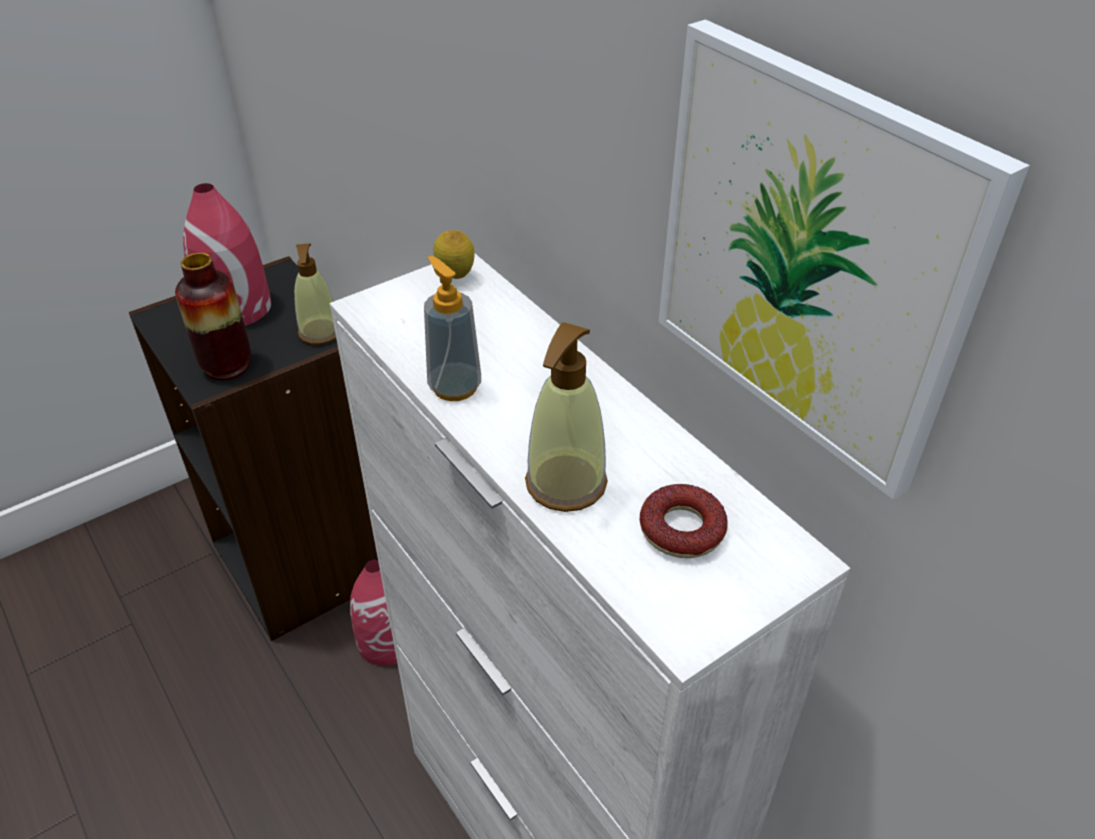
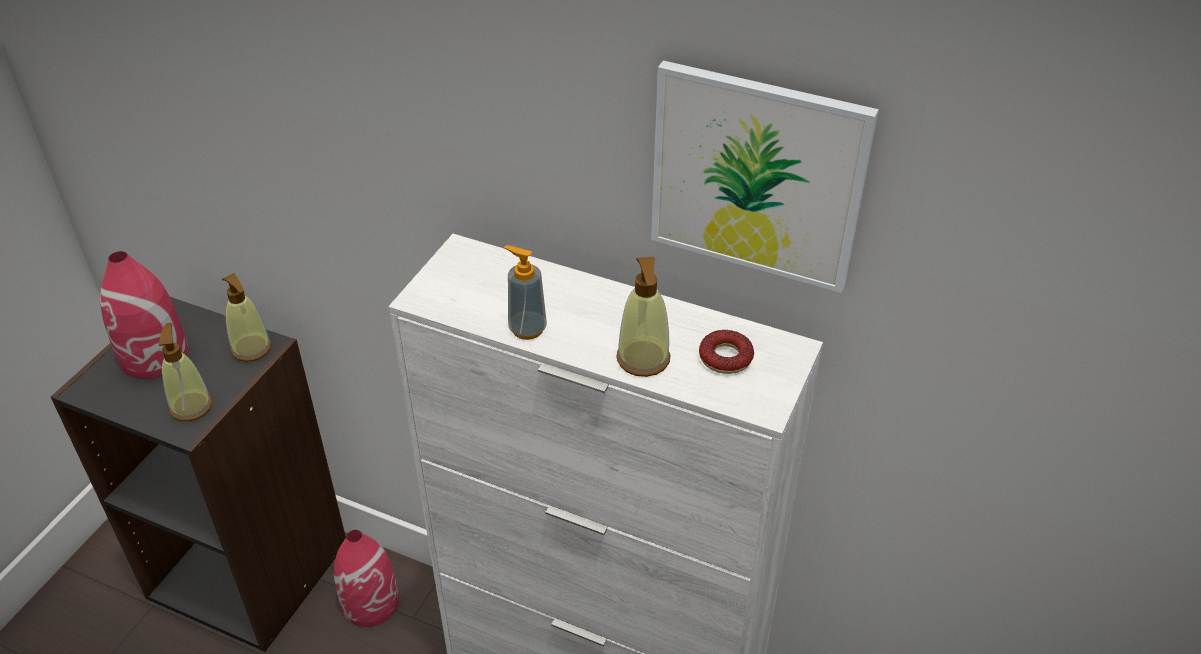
camera: 30 degrees left, 0 degrees up
vase [175,253,251,380] -> soap dispenser [159,323,212,421]
lemon [433,230,474,279] -> none

